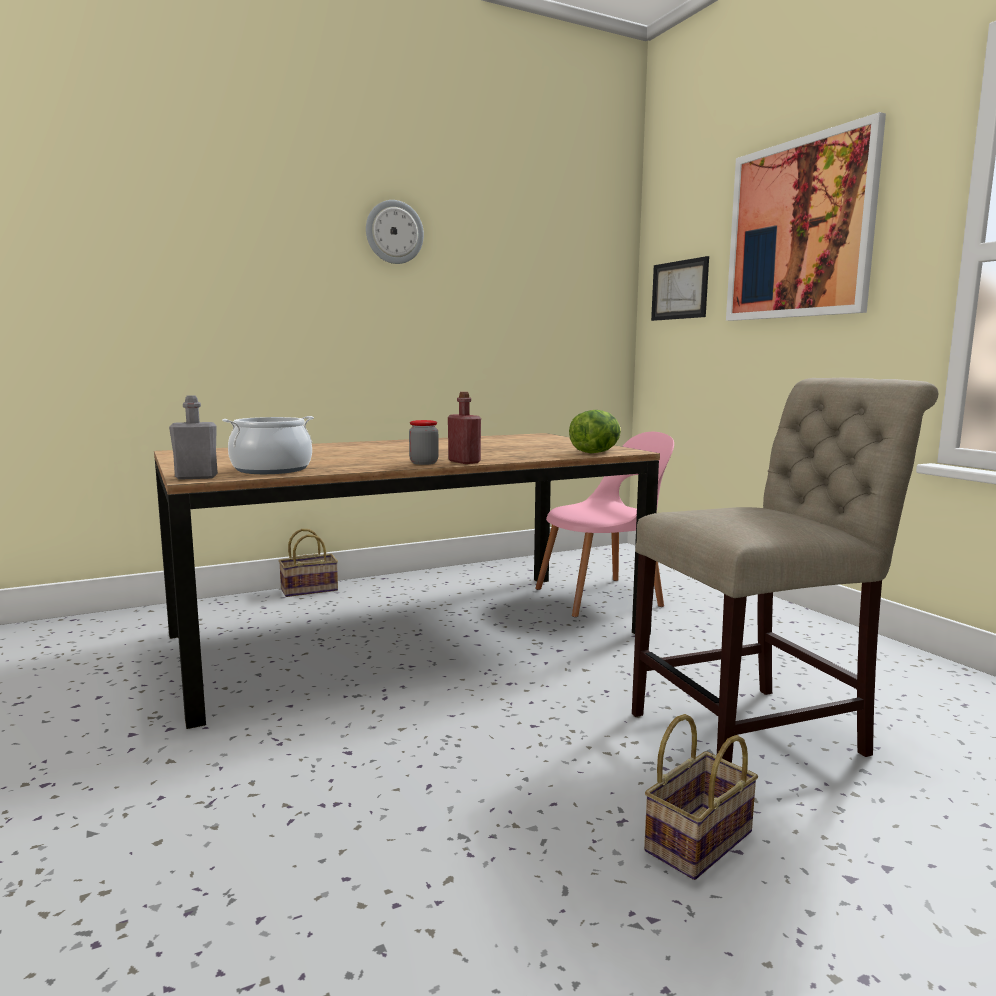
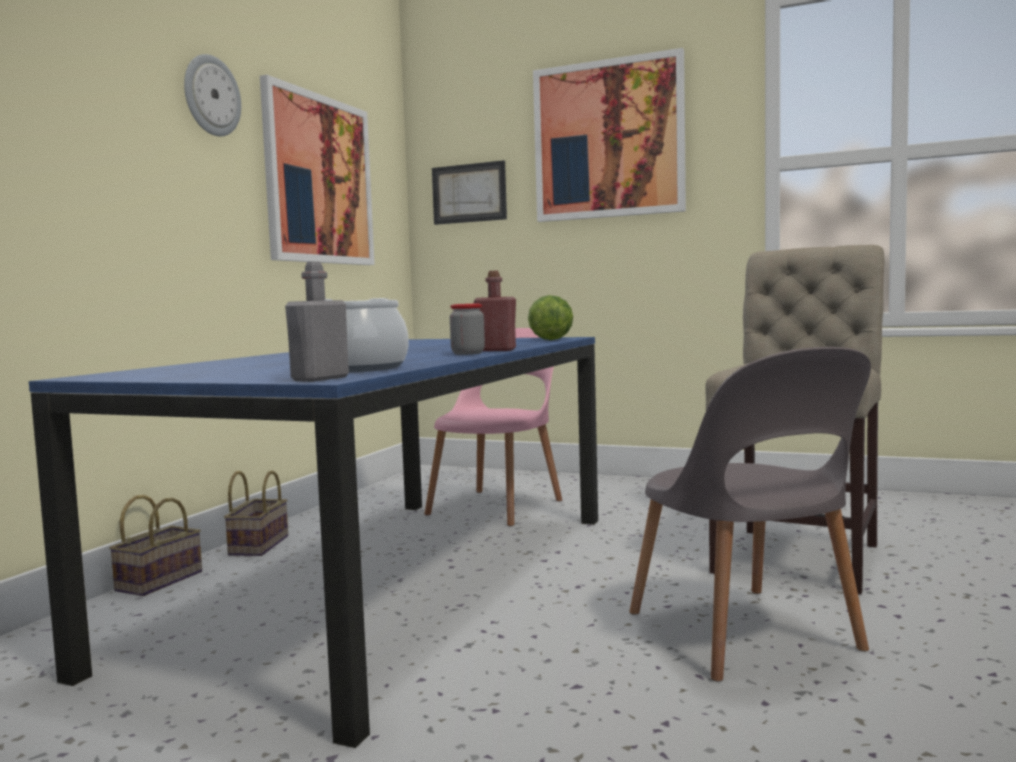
camera: 40 degrees left, 5 degrees down
brown dining table [154,433,660,729] -> blue dining table [29,337,598,748]
basket [644,714,758,880] -> basket moved to [224,471,288,556]
none -> picture [260,75,375,265]
none -> grey chair [629,347,871,681]

